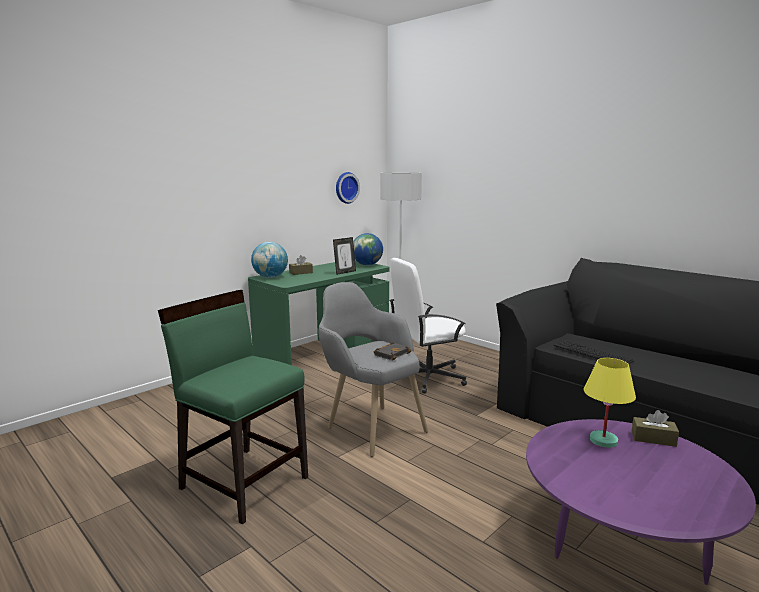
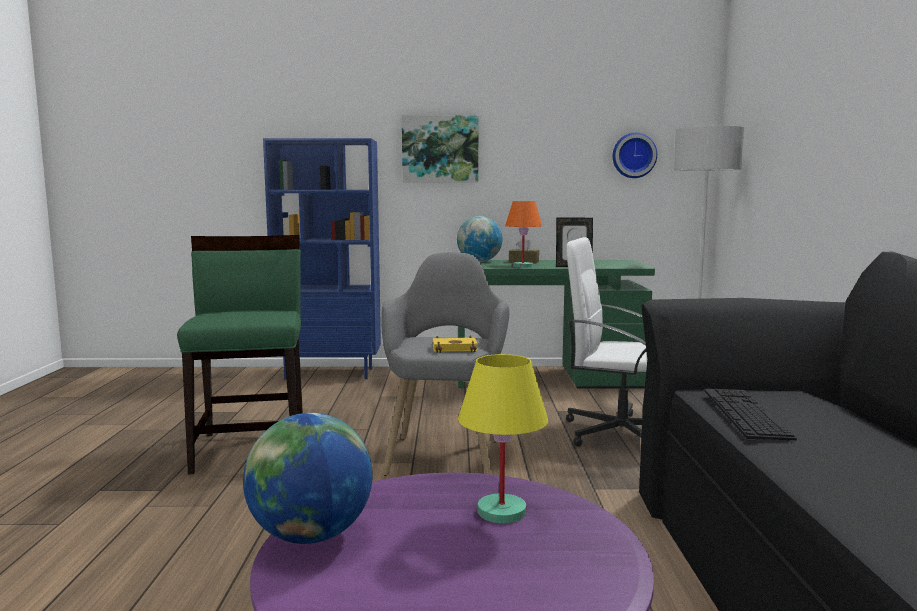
camera: 45 degrees right, 5 degrees down
globe [353,233,383,265] -> globe moved to [243,413,373,544]
black book [373,342,411,360] -> yellow book [433,335,478,353]
brown tissue box [632,410,679,447] -> none
none -> blue bookcase [263,138,381,379]
none -> picture [402,115,479,182]
none -> orange table lamp [505,201,542,268]

